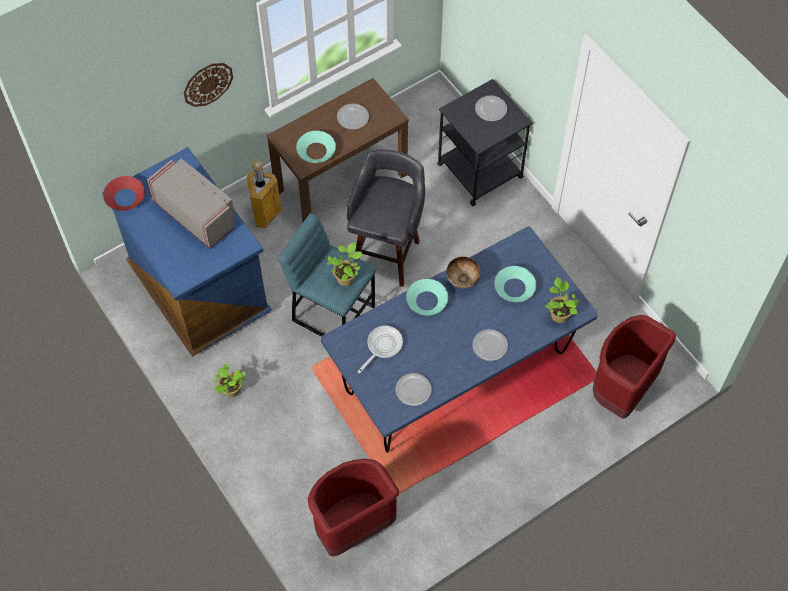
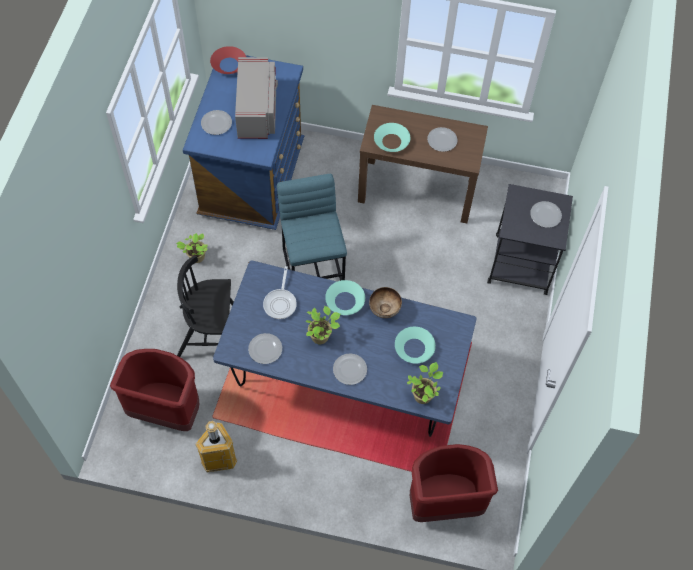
camera: 45 degrees right, 0 degrees up
wall clock [183,63,233,107] -> none
trash can [247,161,281,228] -> trash can moved to [195,421,237,472]
potted plant [327,242,362,286] -> potted plant moved to [305,306,340,344]
grey stool [347,149,425,287] -> none
frying pan [358,326,403,373] -> frying pan turned 105 degrees clockwise [263,266,297,319]
none -> black chair [177,256,234,357]
none -> plate [201,110,232,135]

